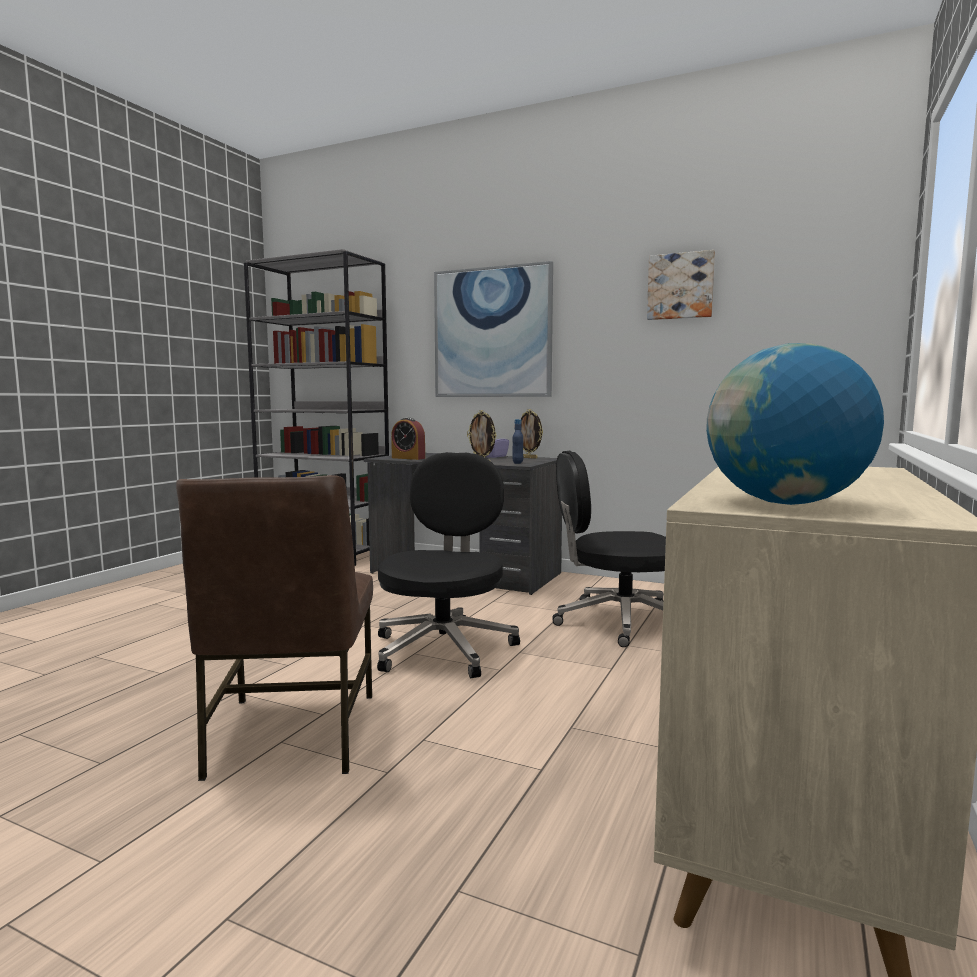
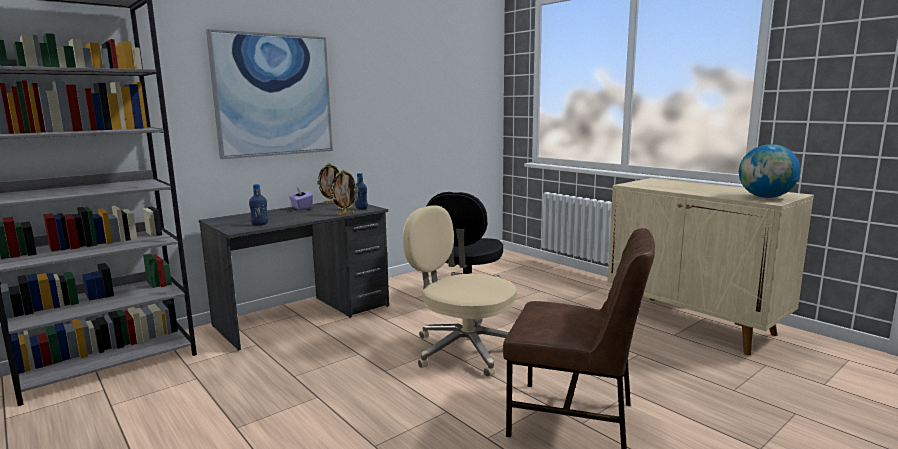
camera: 65 degrees left, 5 degrees up
black office chair [377,452,520,678] -> beige office chair [403,206,517,377]
alarm clock [391,417,425,460] -> blue bottle [249,184,268,226]
picture [647,250,715,320] -> none

